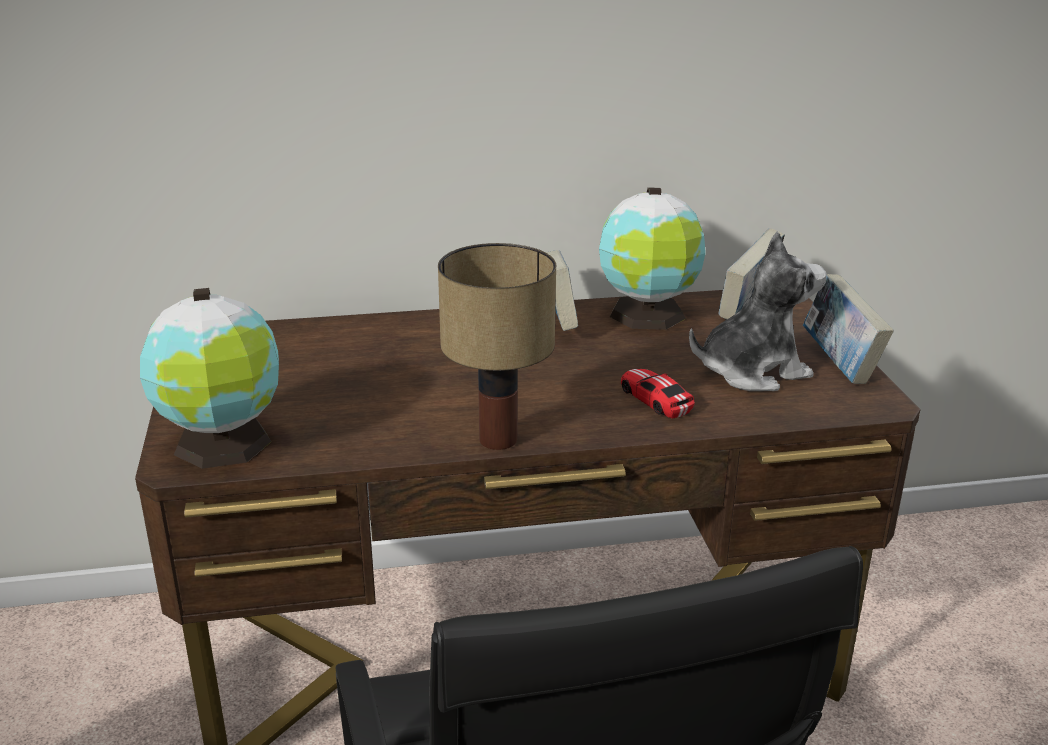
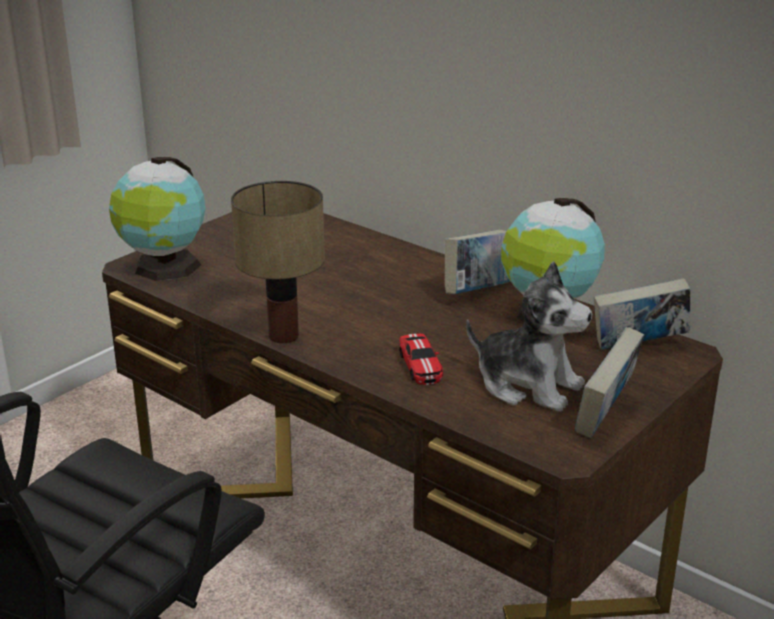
camera: 50 degrees right, 0 degrees up
toy car [621,369,695,419] -> toy car turned 150 degrees clockwise [399,334,443,385]

